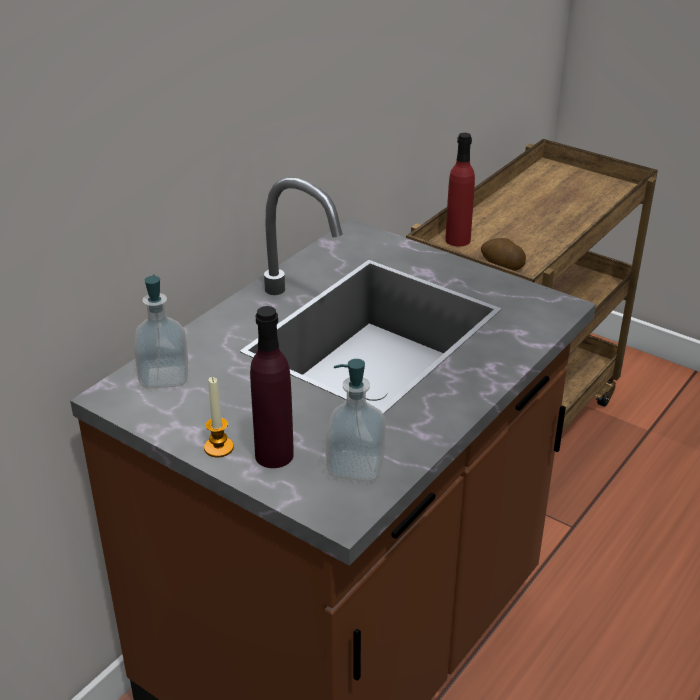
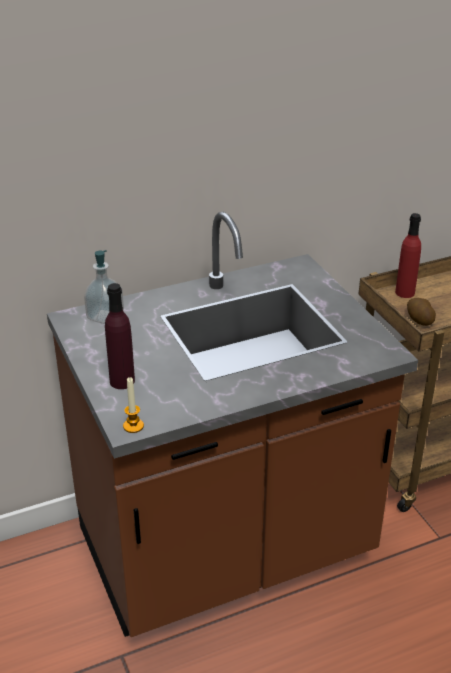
camera: 30 degrees right, 0 degrees up
candle [204,377,234,457] -> candle moved to [123,377,144,433]
soap dispenser [326,359,386,482] -> none

